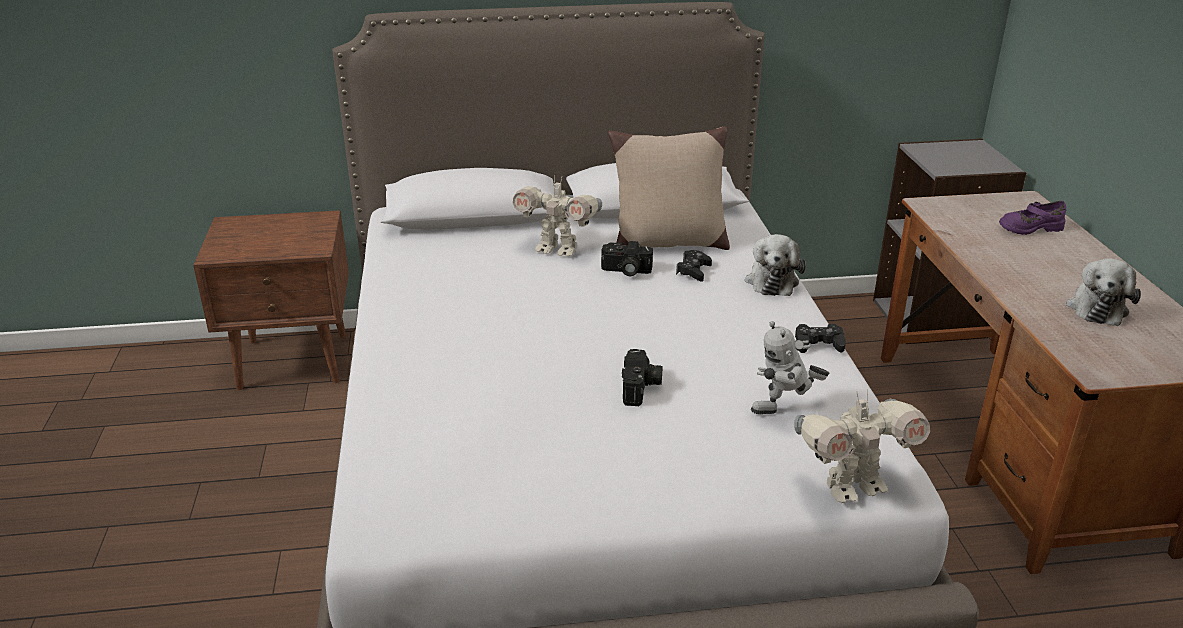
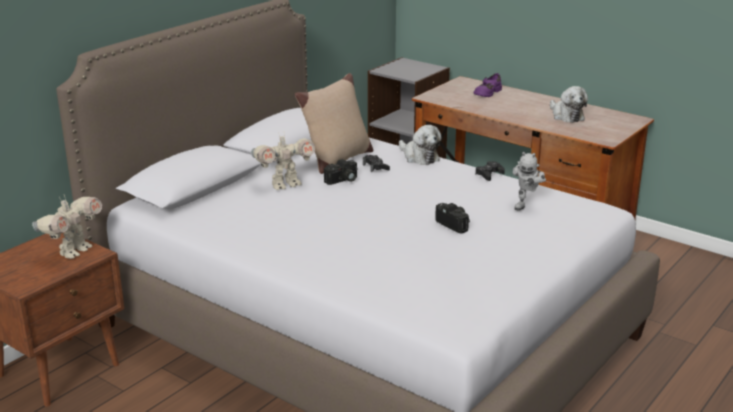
camera: 45 degrees left, 5 degrees down
toy robot [794,389,930,503] -> toy robot moved to [32,195,102,259]

